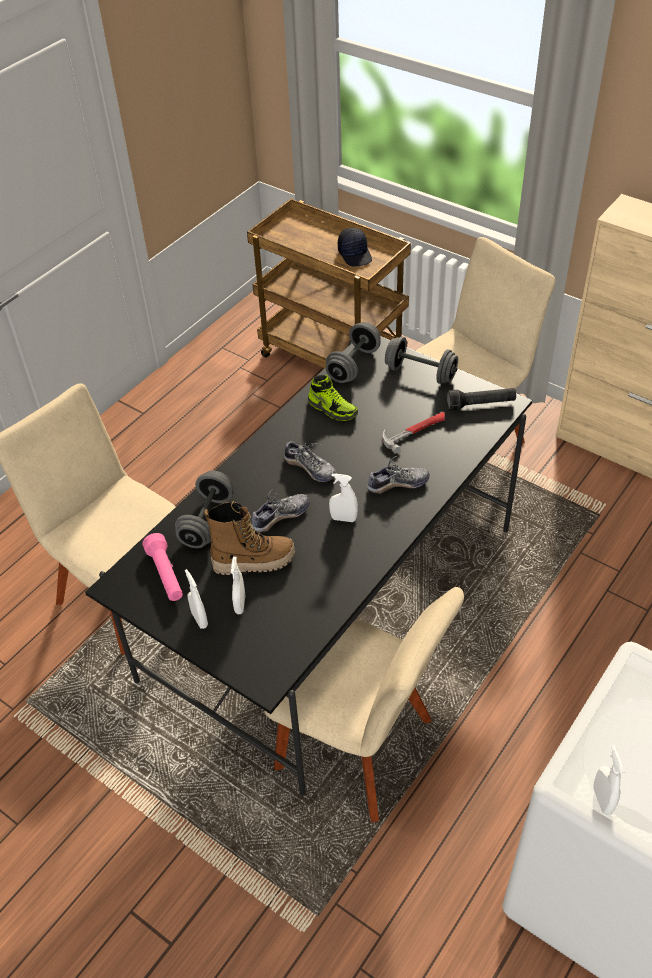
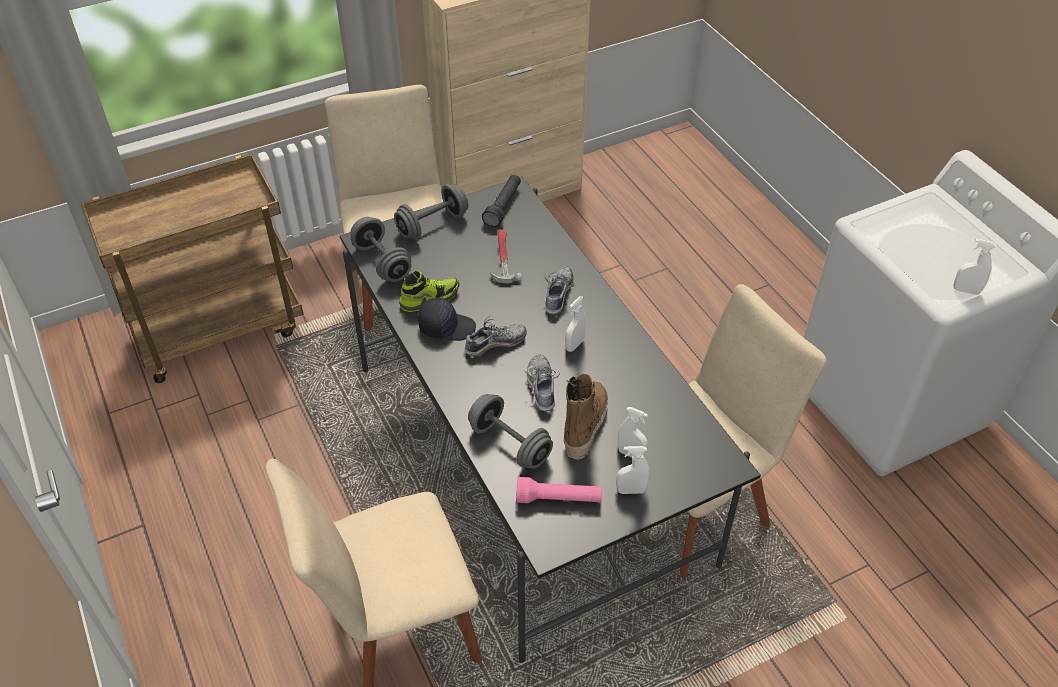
camera: 65 degrees left, 0 degrees up
black cap [338,228,372,267] -> black cap moved to [418,298,476,341]

